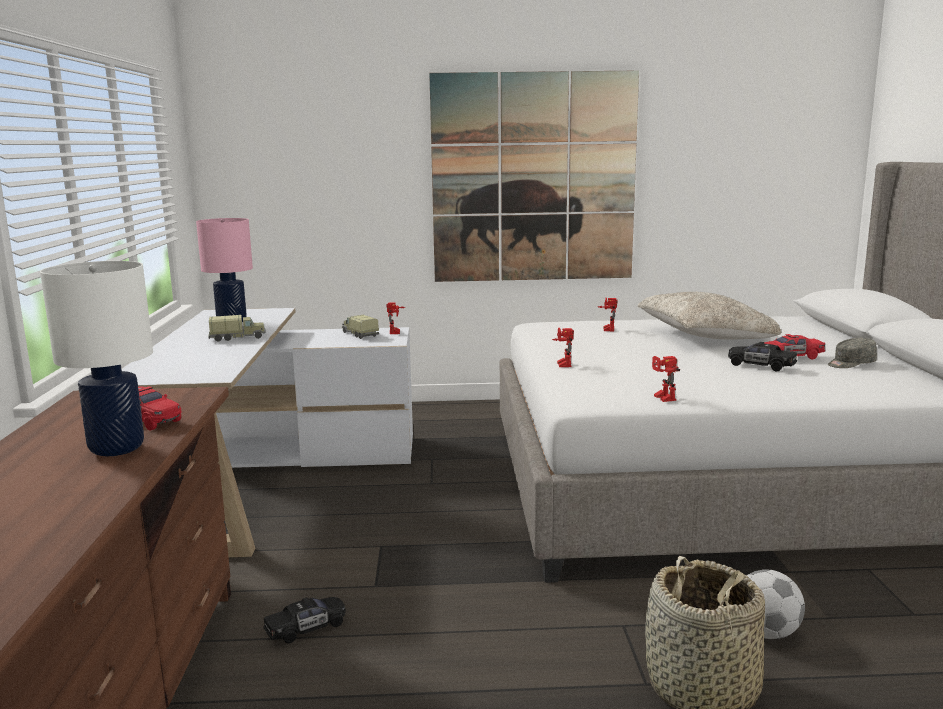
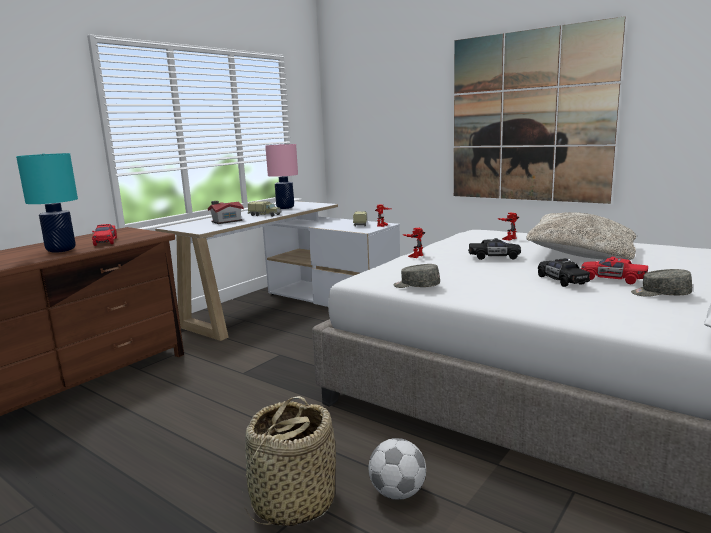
camera: 40 degrees right, 0 degrees up
white table lamp [40,261,153,456] -> turquoise table lamp [16,153,78,253]
black toy car [263,597,346,643] -> black toy car moved to [468,238,521,260]
toy robot [652,356,680,402] -> grey cap [393,264,440,288]
none -> toy house [208,201,244,224]

